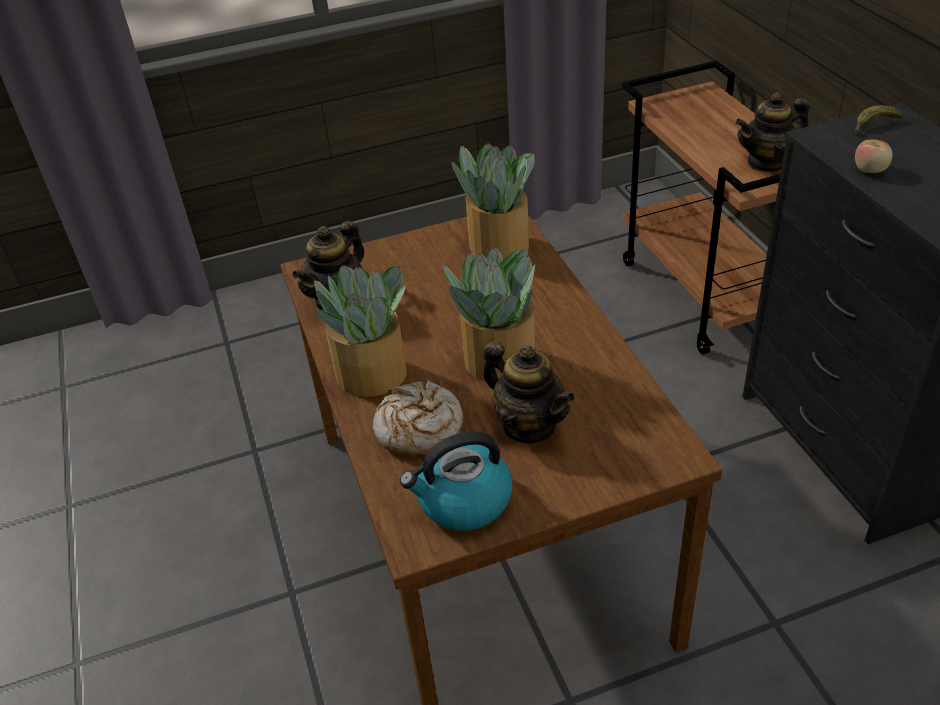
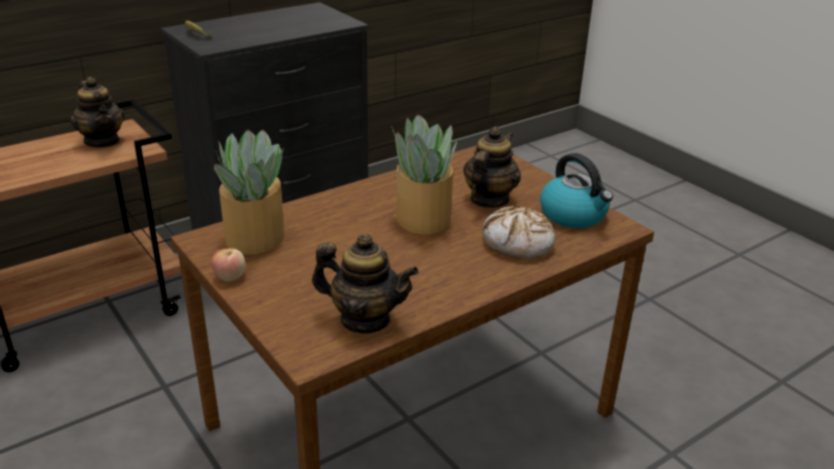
camera: 110 degrees left, 10 degrees down
potted plant [314,265,406,397] -> none
apple [855,139,893,173] -> apple moved to [211,248,245,282]

